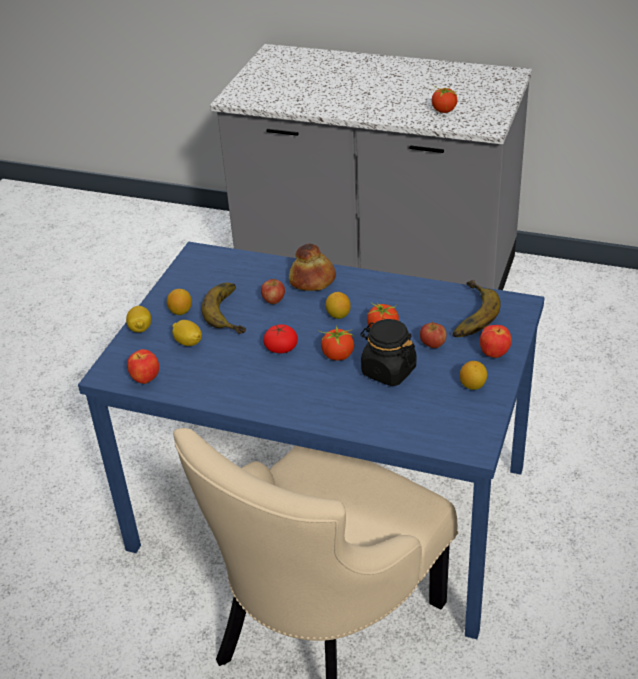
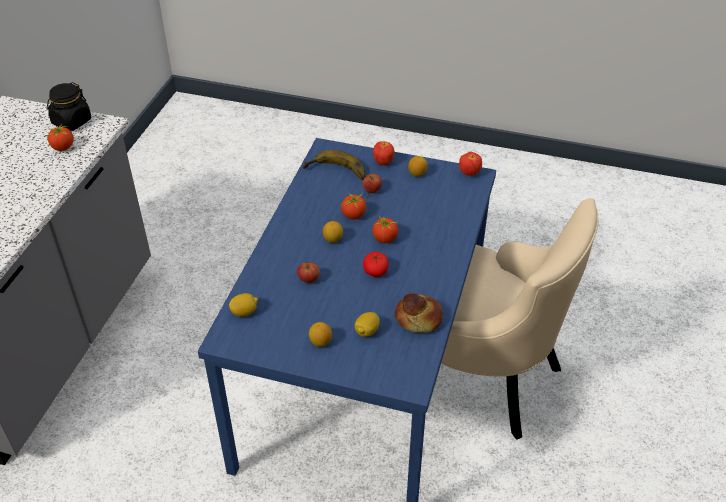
camera: 95 degrees left, 5 degrees up
lemon [126,306,151,332] -> lemon moved to [229,293,258,317]
apple [127,349,159,384] -> apple moved to [459,152,482,176]
banana [202,283,246,334] -> none
bread [289,243,336,291] -> bread moved to [395,293,443,333]
black jar [360,319,417,386] -> black jar moved to [47,82,91,131]

